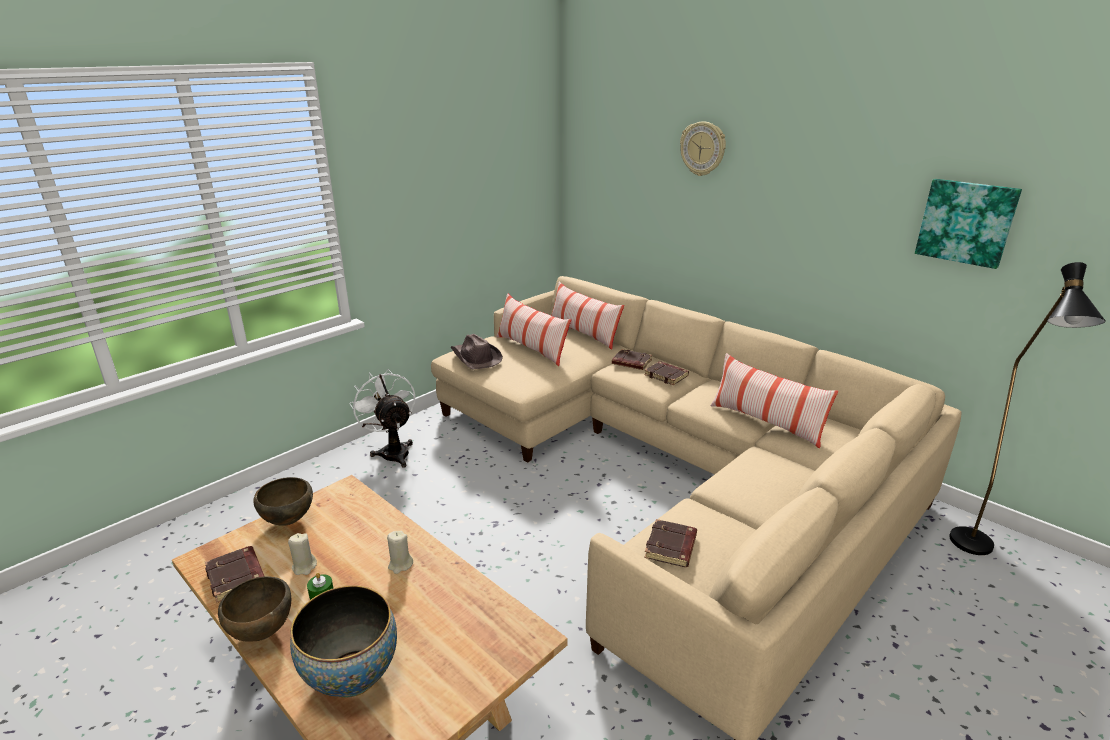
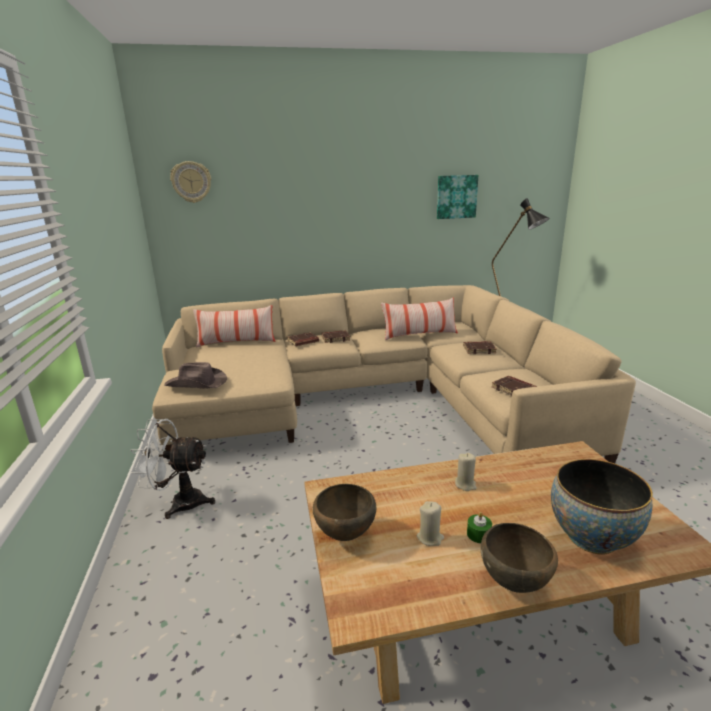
camera: 55 degrees left, 5 degrees down
brown book [205,546,264,603] -> brown book moved to [463,341,496,354]
pillow [496,293,571,366] -> none
wall clock [680,121,726,176] -> wall clock moved to [170,161,211,203]

